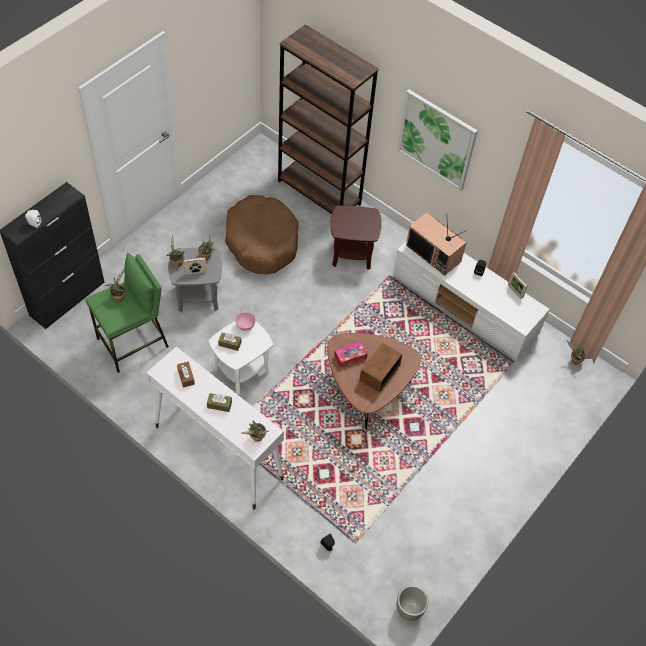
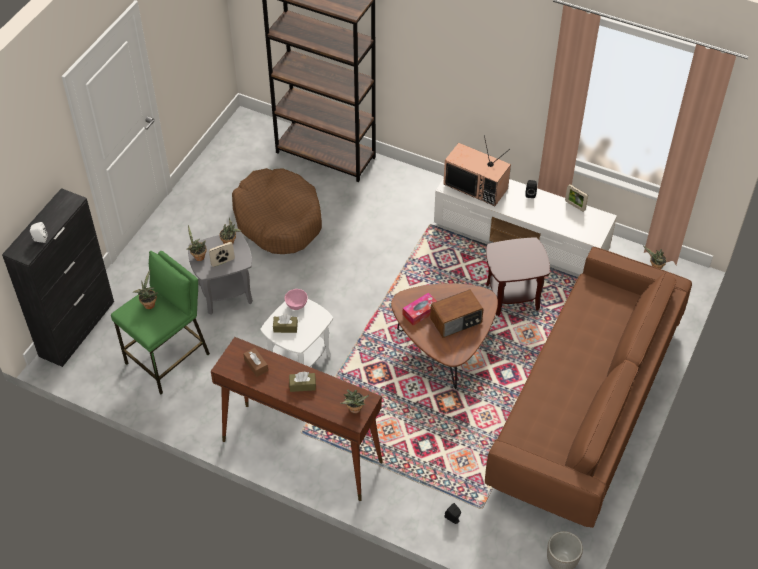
camera: 10 degrees left, 5 degrees down
white console table [147,346,284,510] -> brown console table [211,337,382,501]
brown side table [330,205,382,270] -> brown side table moved to [486,237,550,316]
radio [359,343,402,393] -> radio turned 135 degrees counterclockwise [430,289,483,338]
picture [397,89,478,191] -> none
none -> brown sofa [485,247,692,528]

